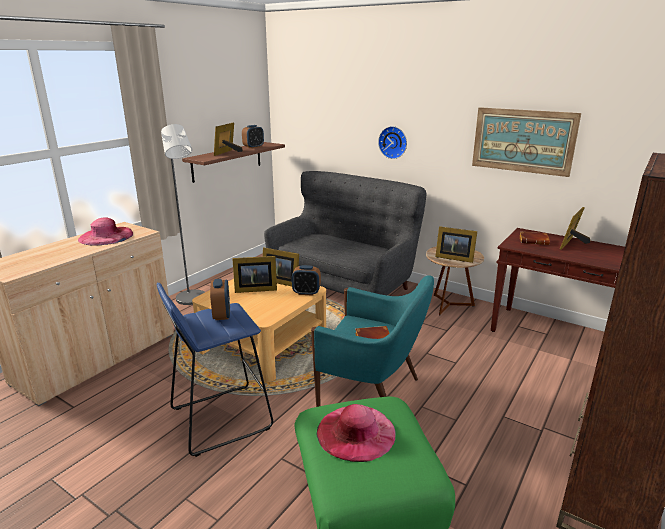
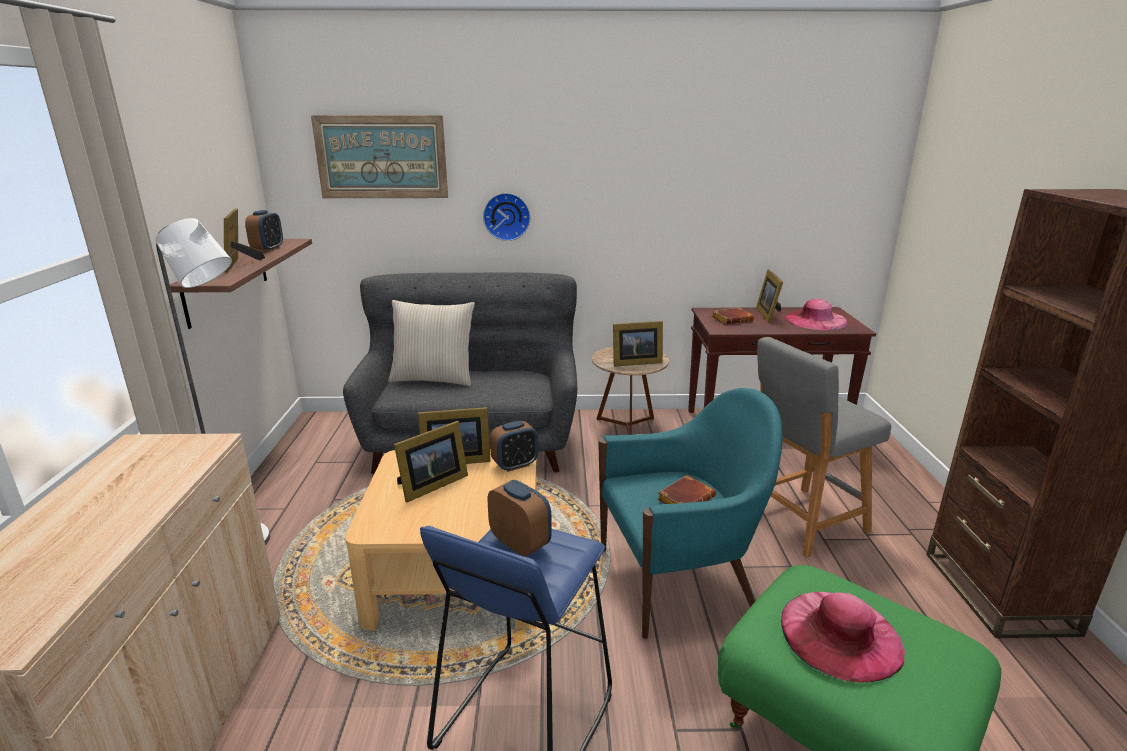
camera: 35 degrees left, 0 degrees up
pink hat [78,217,133,246] -> pink hat moved to [785,299,848,330]
picture [472,107,581,177] -> picture moved to [311,115,448,198]
none -> beige pillow [388,300,475,386]
none -> grey stool [757,337,891,558]

